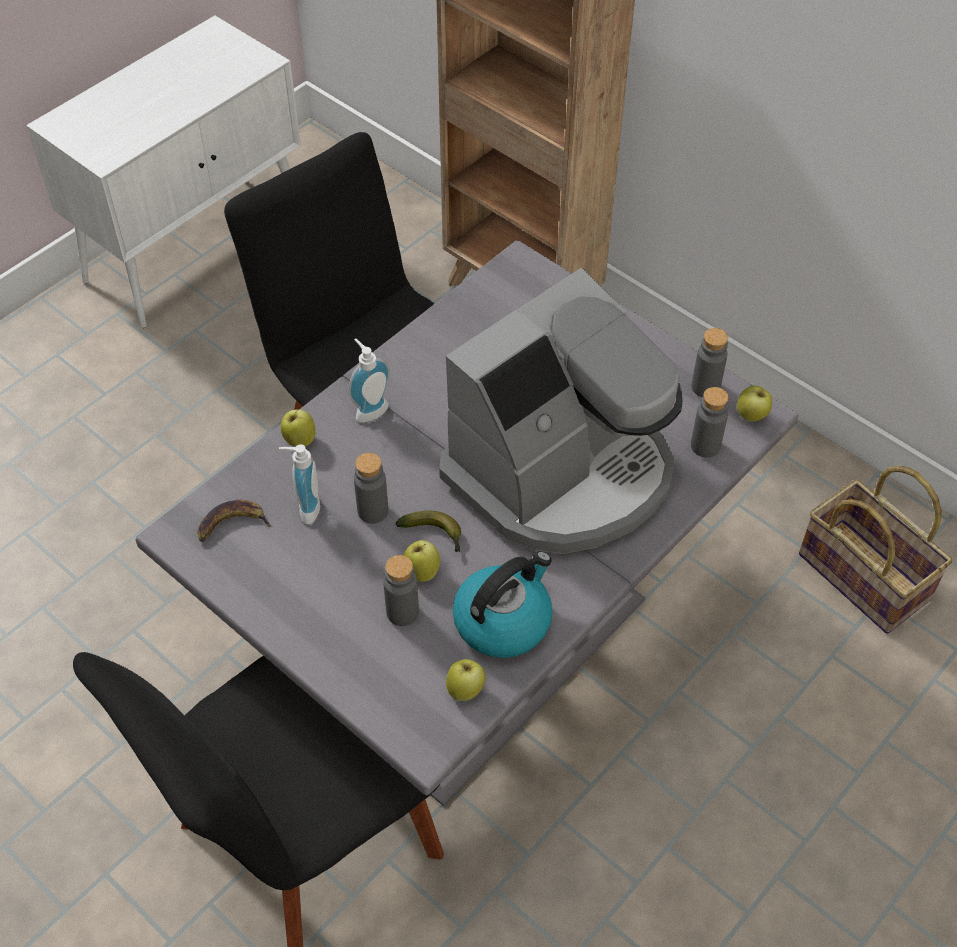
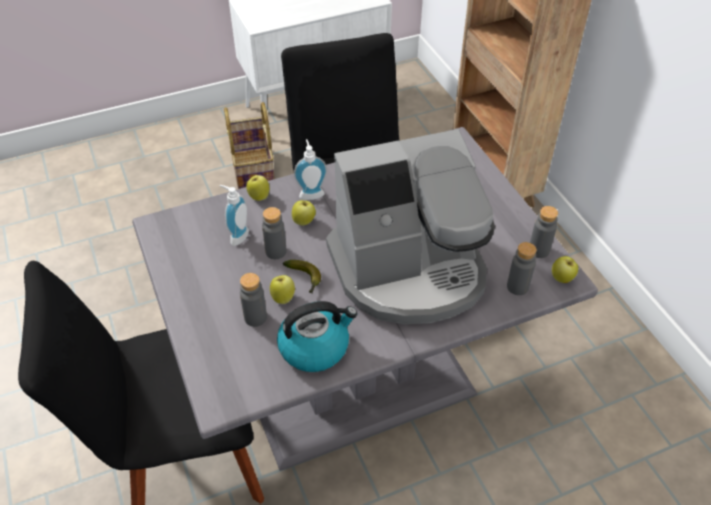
camera: 25 degrees right, 5 degrees down
banana [198,500,272,542] -> none
apple [446,659,485,701] -> apple moved to [292,200,316,226]
basket [799,466,952,634] -> basket moved to [224,102,275,189]

